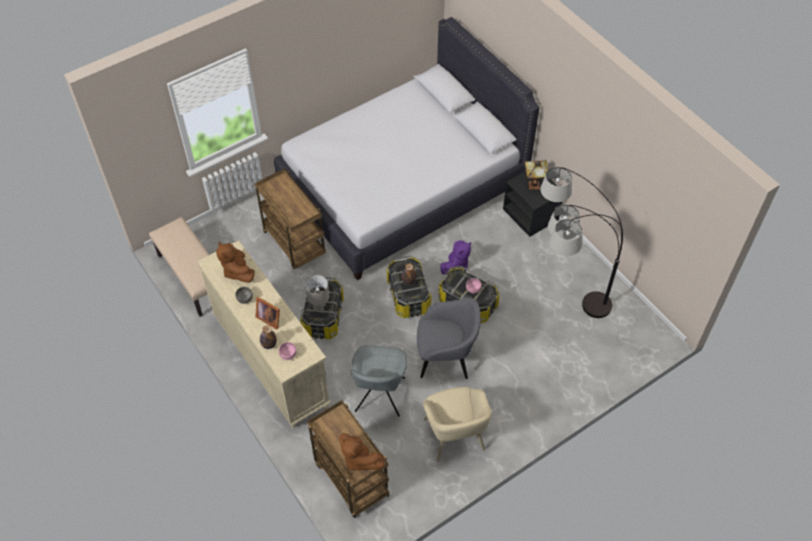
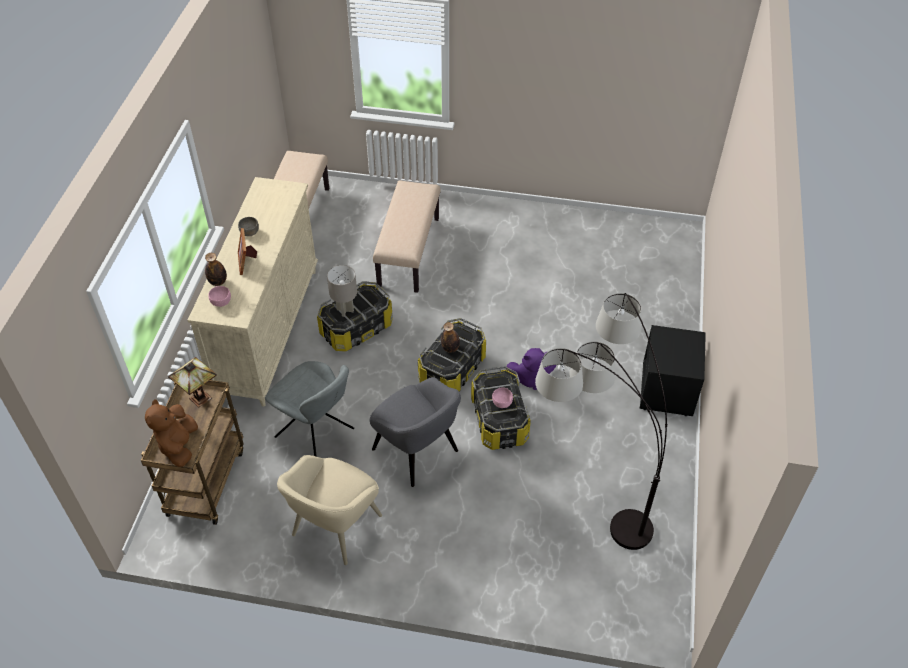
camera: 45 degrees right, 5 degrees down
brown plush toy [216,242,255,283] -> none
brown cart [254,168,326,269] -> beige bench [373,180,440,293]
white bed [274,17,540,280] -> none
grey chair [351,345,407,417] -> grey chair turned 105 degrees counterclockwise [265,361,354,457]
table lamp [524,160,548,190] -> table lamp moved to [168,357,217,408]

